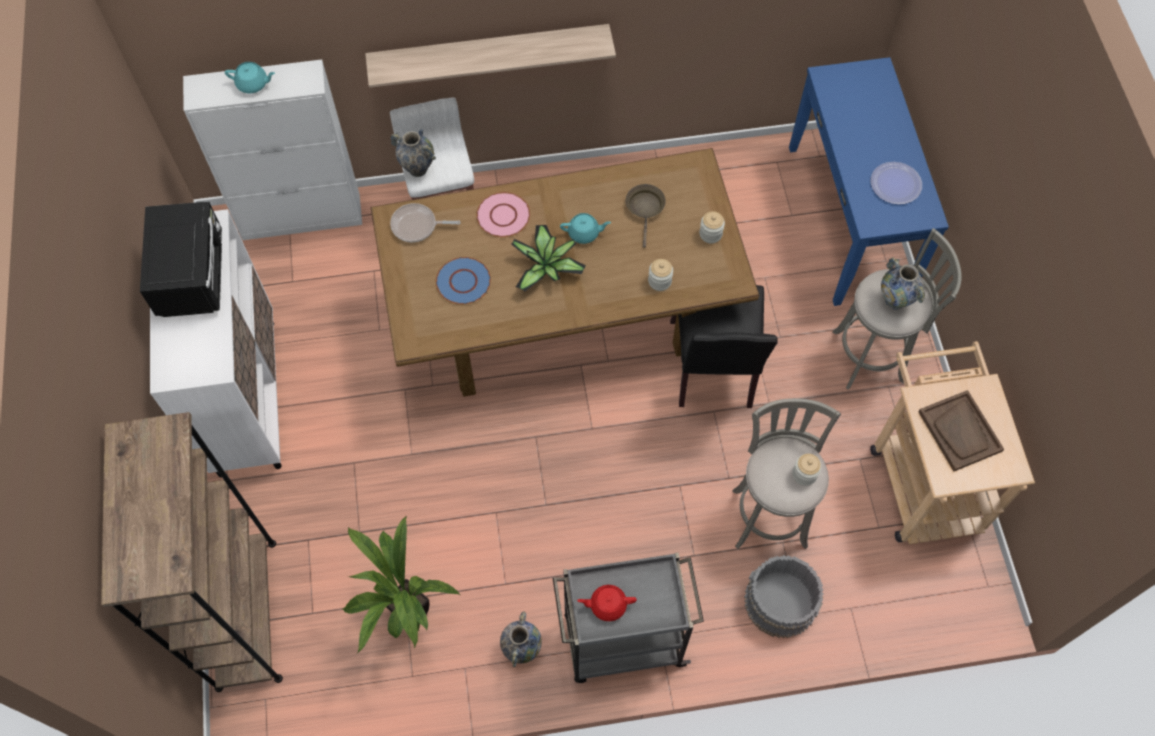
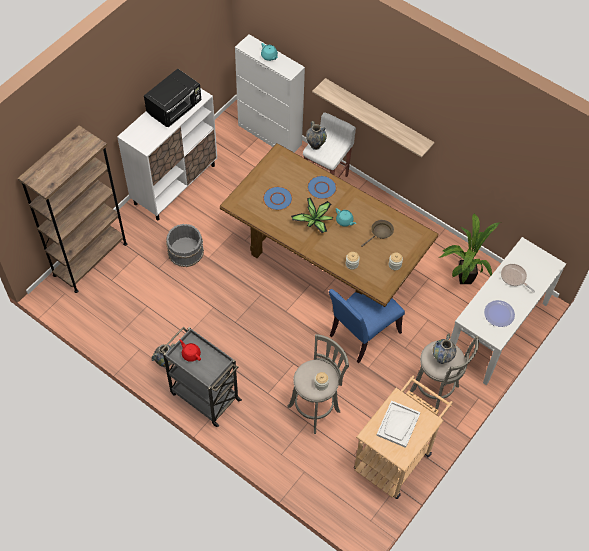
camera: 45 degrees right, 5 degrees down
potted plant [342,516,460,653] -> potted plant moved to [438,213,500,284]
frying pan [390,203,461,242] -> frying pan moved to [501,264,535,292]
pink plate [476,192,530,237] -> blue plate [307,176,337,199]
black chair [670,285,778,408] -> blue chair [329,289,405,363]
grey bucket [744,555,824,638] -> grey bucket moved to [166,224,204,267]
blue console table [789,57,949,306] -> white console table [450,237,566,385]
brown tray [919,390,1004,471] -> white tray [376,400,421,448]

